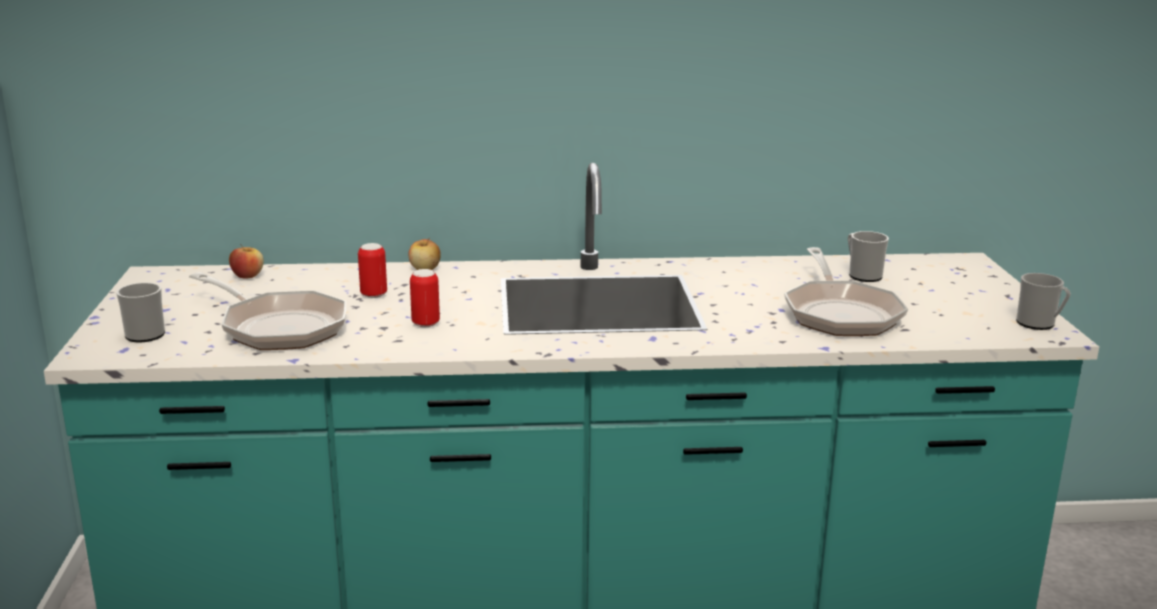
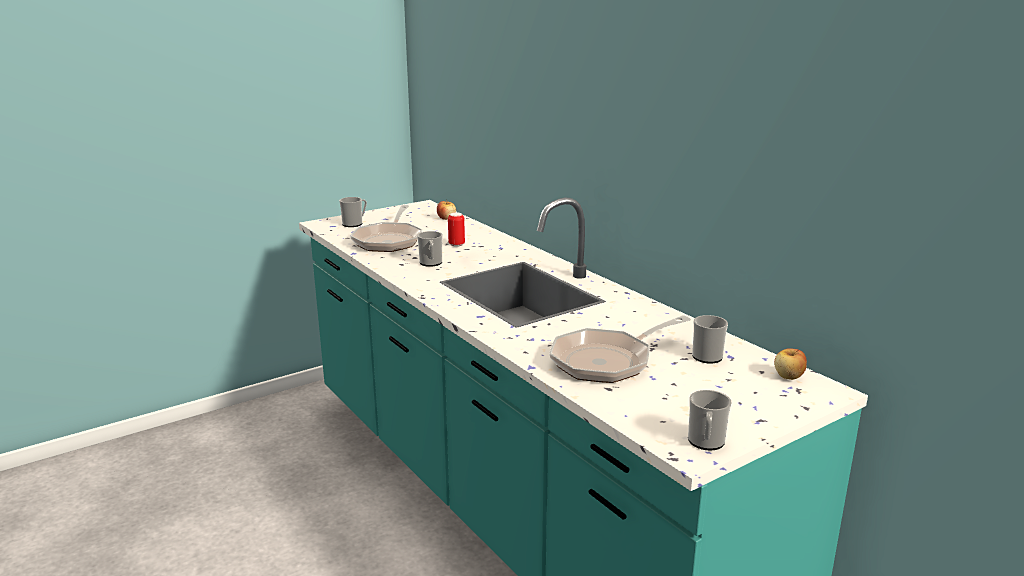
camera: 60 degrees right, 0 degrees up
apple [408,238,441,270] -> apple moved to [774,348,807,380]
can [410,269,440,327] -> mug [417,231,443,267]

